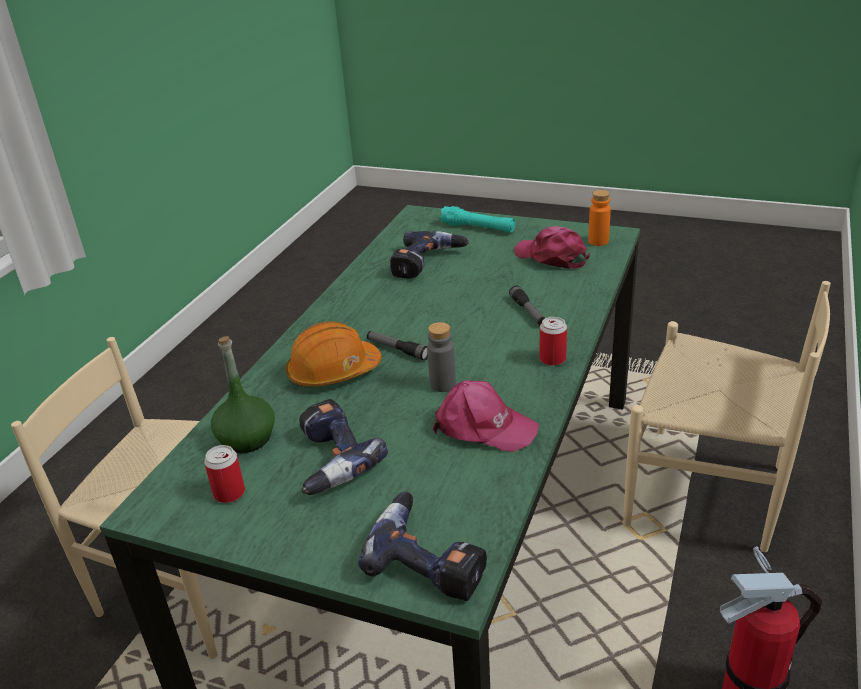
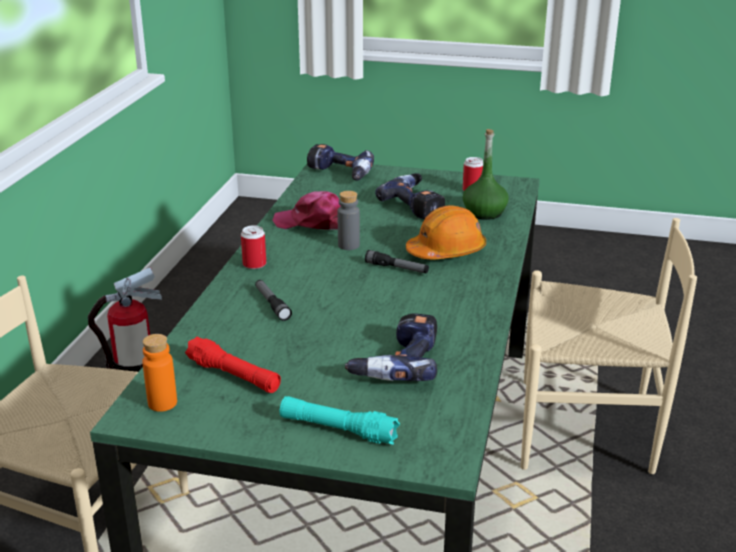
camera: 170 degrees right, 5 degrees down
pink cap [514,226,590,269] -> red flashlight [185,336,281,393]

